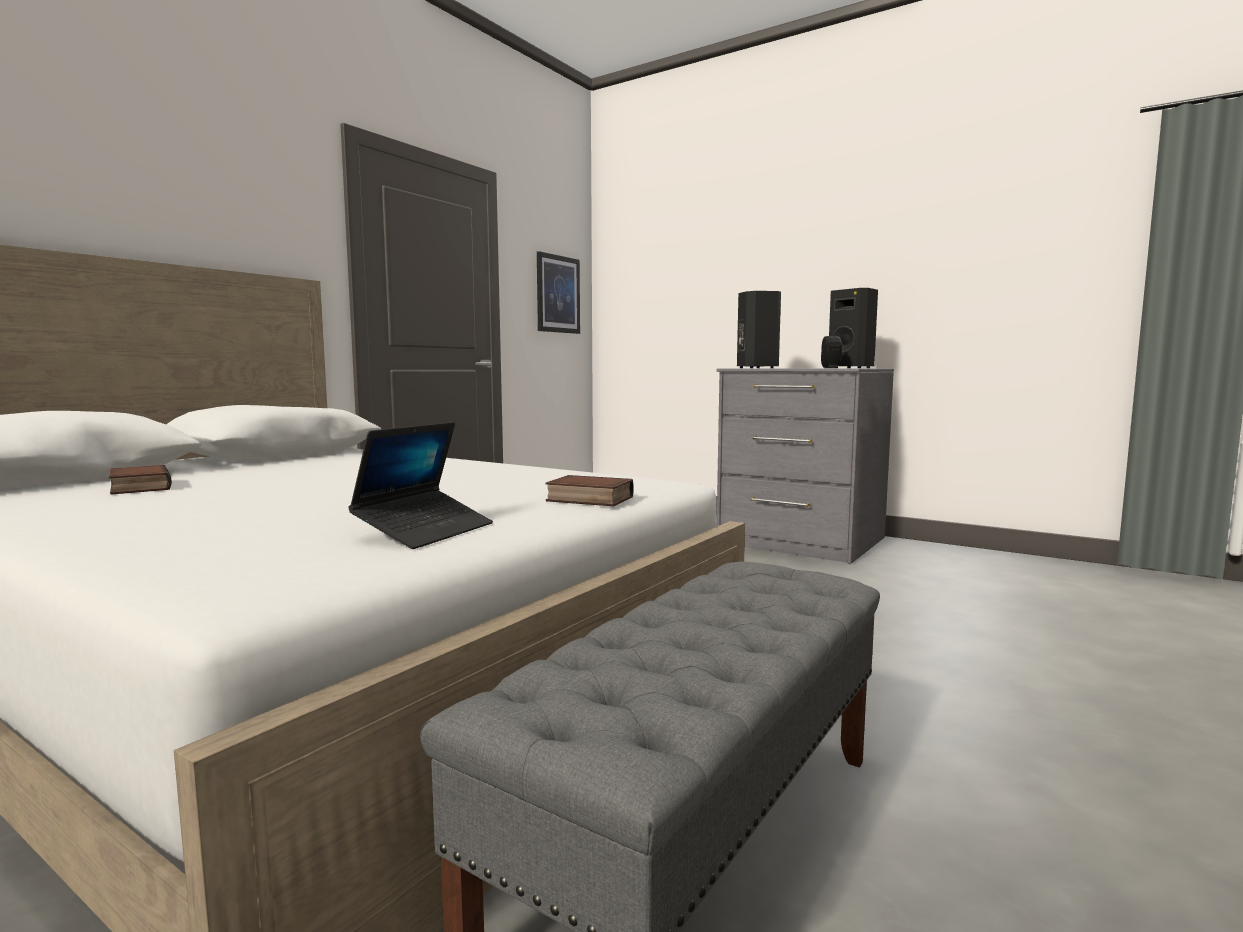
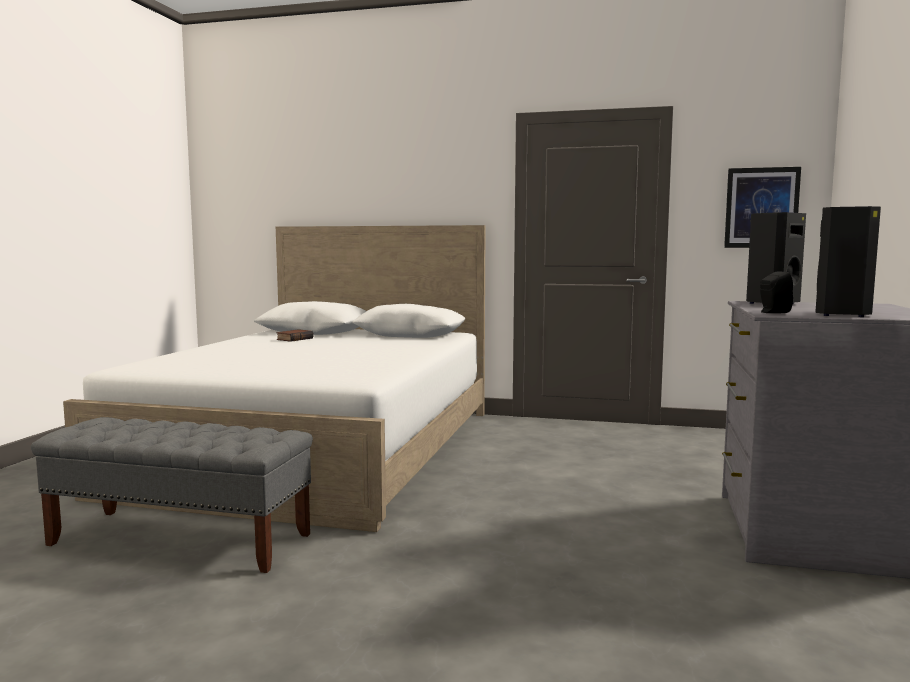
camera: 70 degrees right, 0 degrees up
laptop [349,422,493,549] -> none
book [545,475,634,506] -> none

